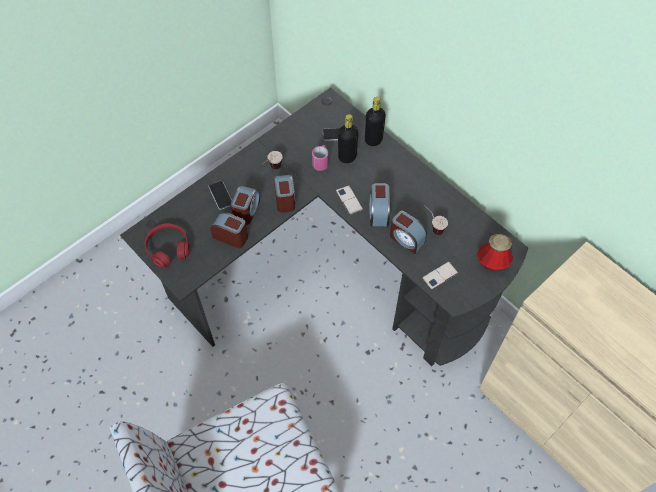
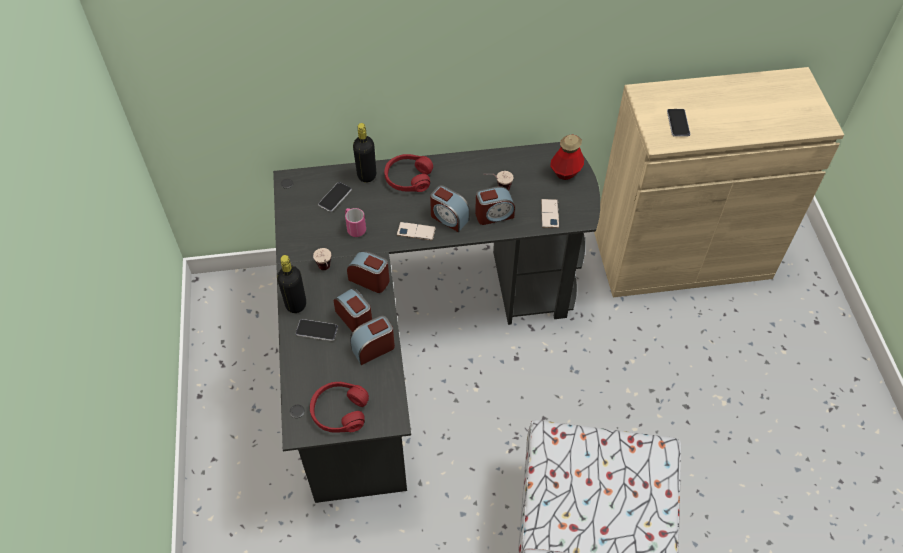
camera: 55 degrees left, 5 degrees down
black bottle [338,114,358,163] -> black bottle moved to [277,255,306,313]
none -> red headphones [384,154,433,192]
none -> phone [667,109,690,137]

